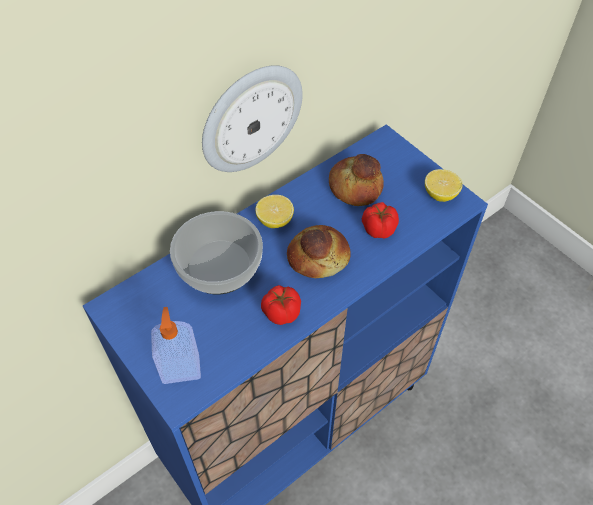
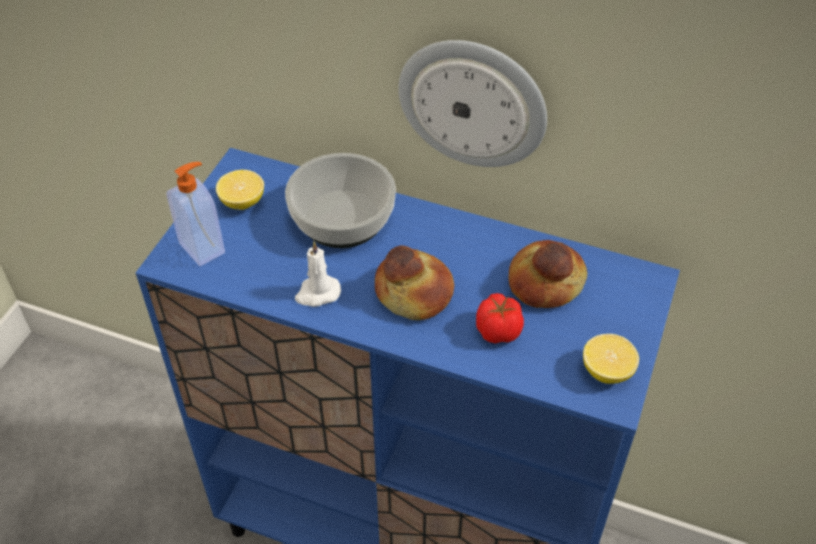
camera: 60 degrees right, 5 degrees down
lemon [255,195,294,228] -> lemon moved to [216,170,264,210]
tomato [261,285,301,325] -> white candle [295,241,341,307]

